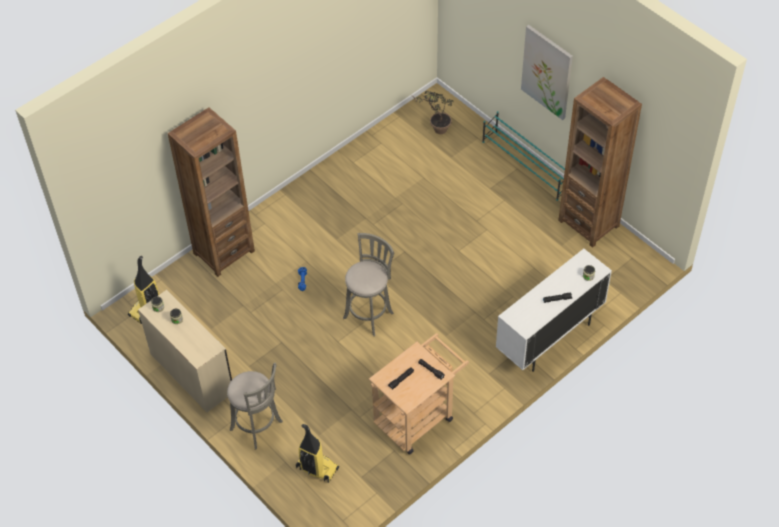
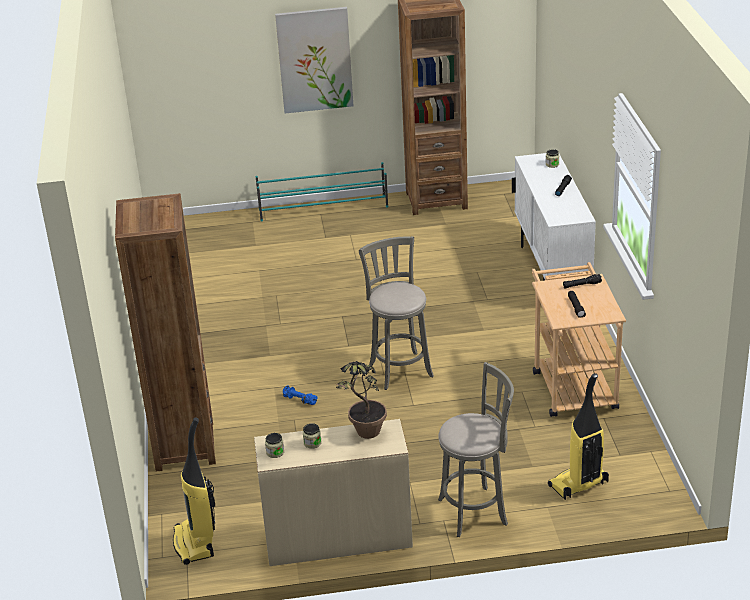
camera: 55 degrees left, 20 degrees down
potted plant [413,91,454,134] -> potted plant moved to [336,361,387,439]

